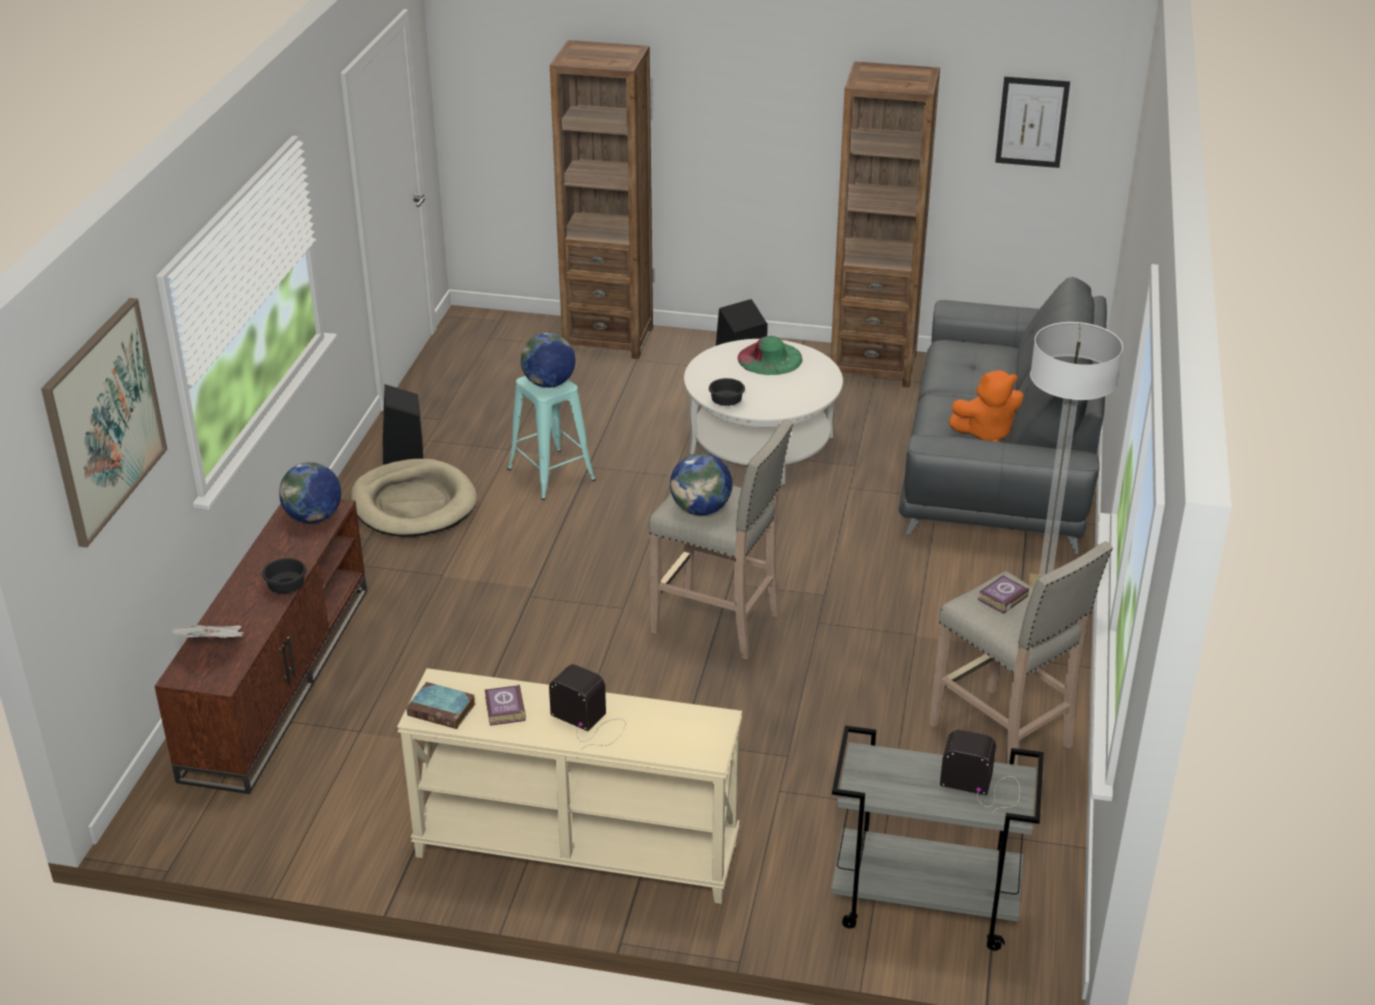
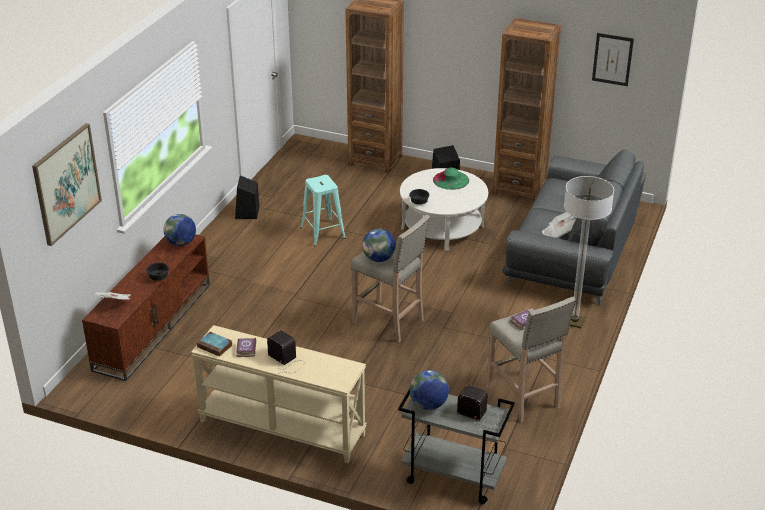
camera: 10 degrees right, 0 degrees up
beige dog bed [351,459,477,537] -> none
globe [521,333,576,388] -> globe moved to [410,370,449,410]
orange plush toy [948,370,1024,442] -> newspaper [542,212,577,238]

